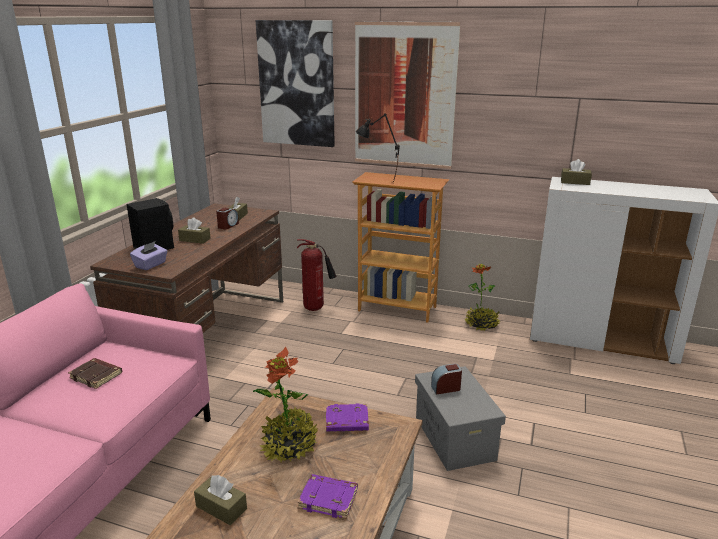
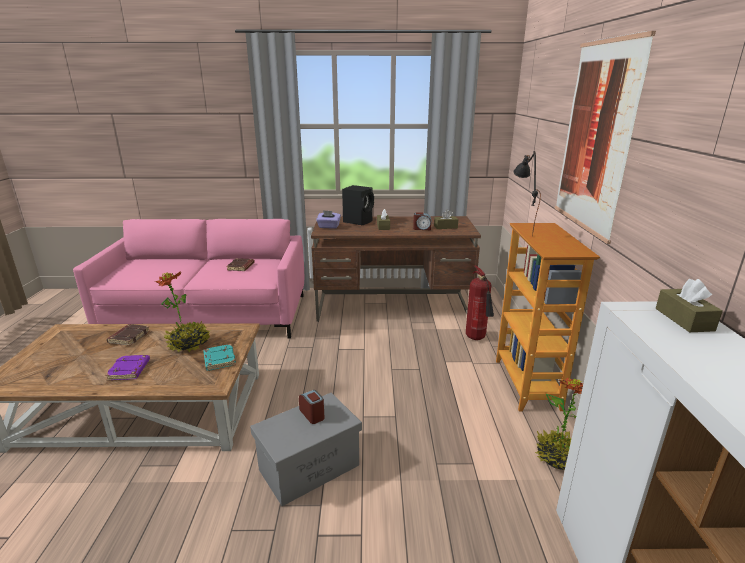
camera: 70 degrees right, 0 degrees up
brown tissue box [194,475,247,525] -> brown book [107,324,150,346]
picture [256,20,335,147] -> none
purple book [326,403,369,432] -> turquoise book [203,344,236,371]

